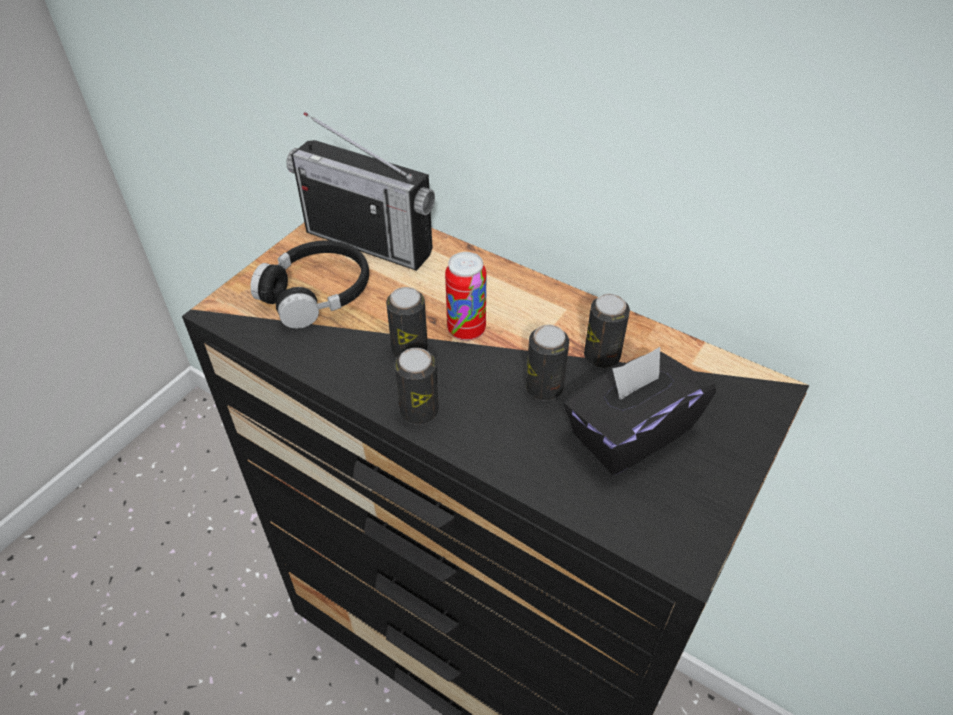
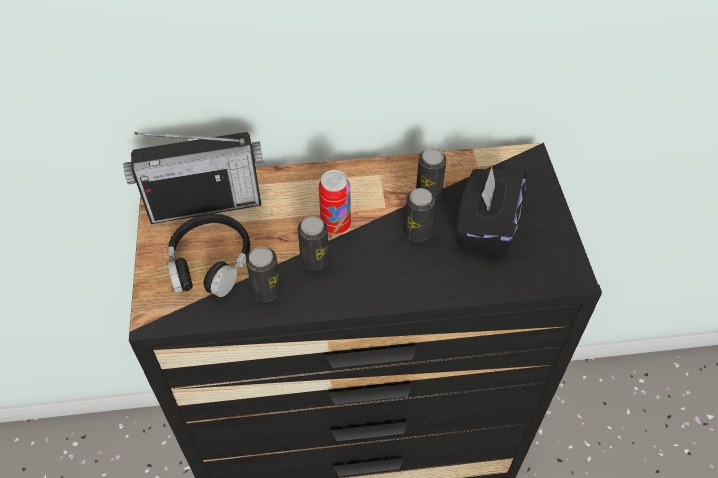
camera: 40 degrees left, 5 degrees up
can [395,348,439,425] -> can moved to [246,247,281,301]

